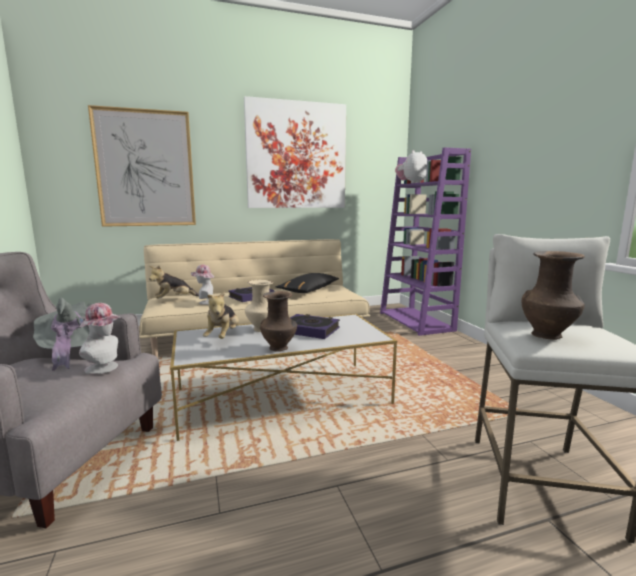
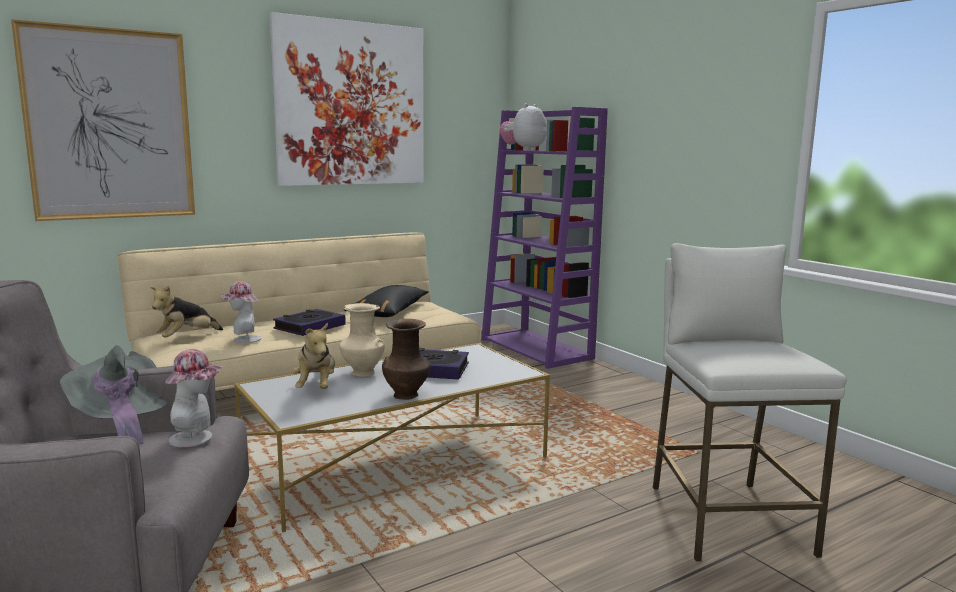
camera: 15 degrees left, 0 degrees up
brown vase [522,251,585,340] -> none

